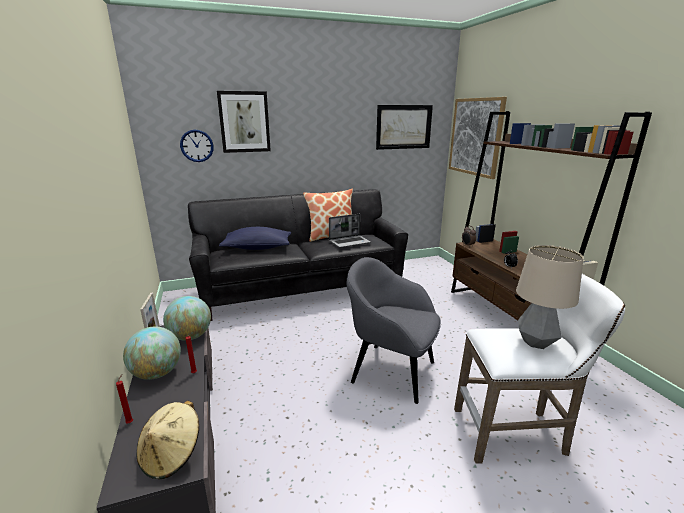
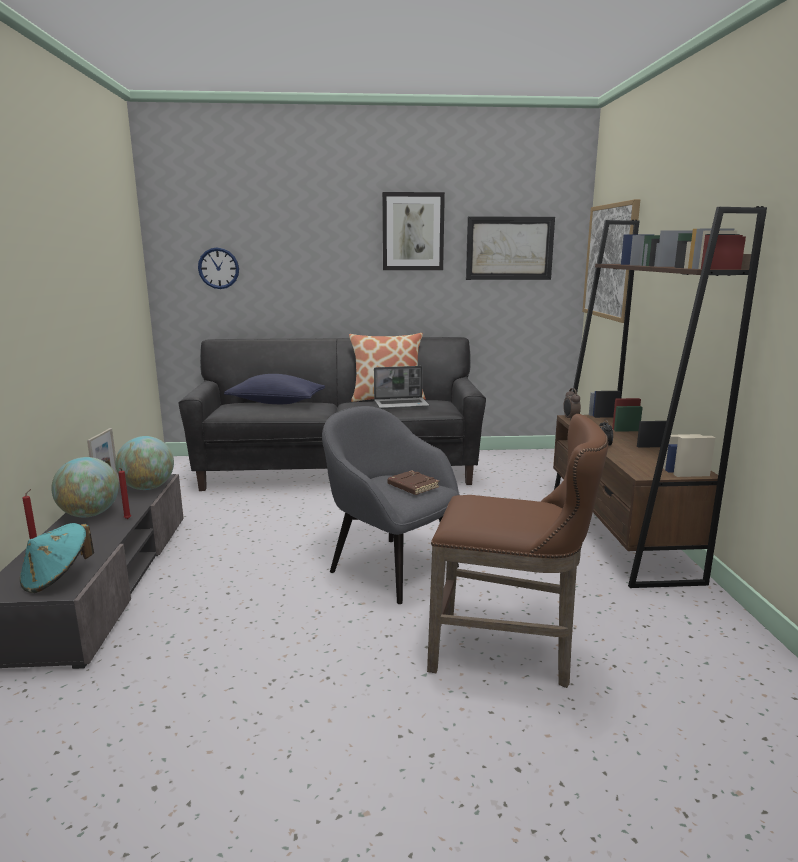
camera: 15 degrees right, 5 degrees down
beige hat [137,400,199,479] -> turquoise hat [20,523,94,593]
picture [217,91,271,153] -> picture moved to [382,192,445,270]
white stool [454,274,625,463] -> brown stool [427,414,608,688]
table lamp [516,245,584,349] -> none
none -> brown book [388,470,439,495]

